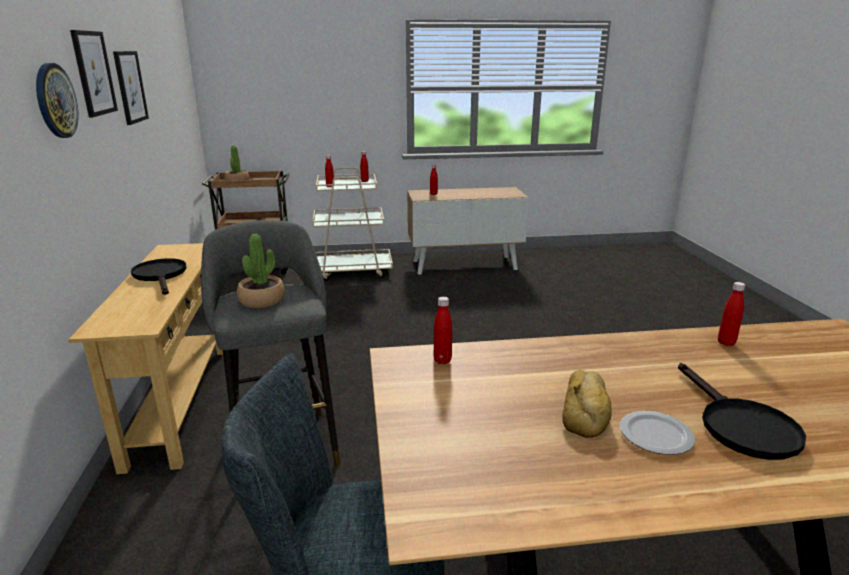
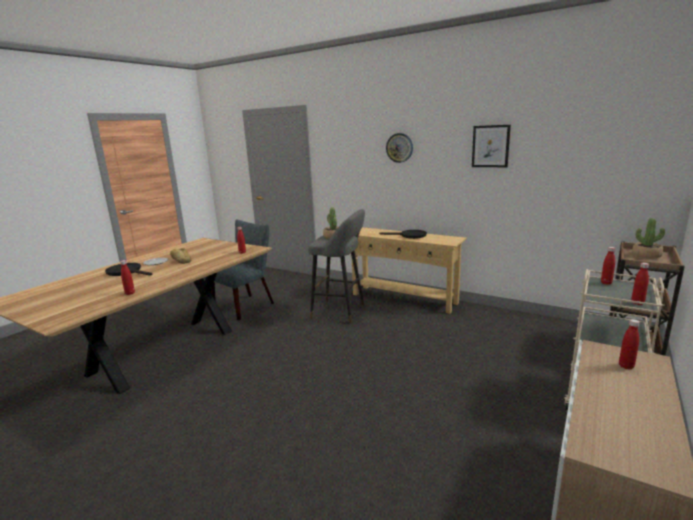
camera: 130 degrees right, 5 degrees down
picture [70,30,118,117] -> none

